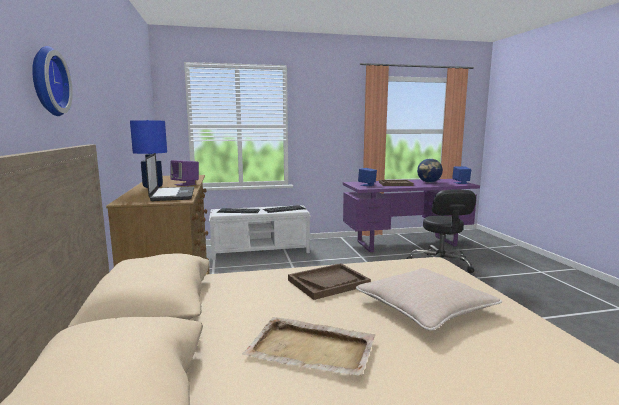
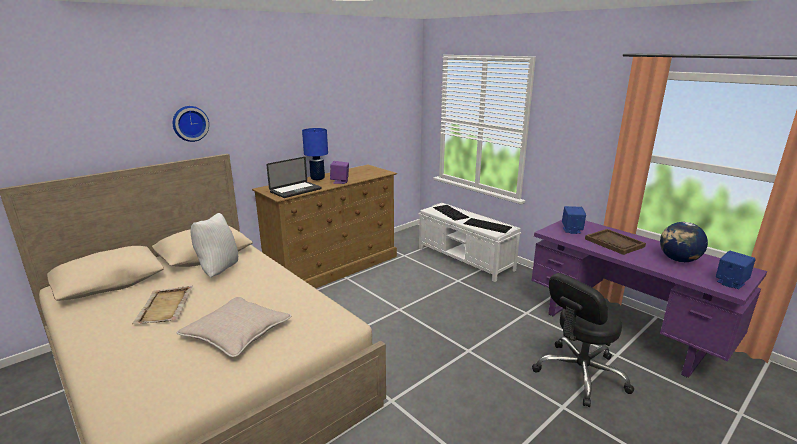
camera: 60 degrees right, 10 degrees up
brown tray [288,263,371,300] -> none
none -> white pillow [190,213,238,277]

